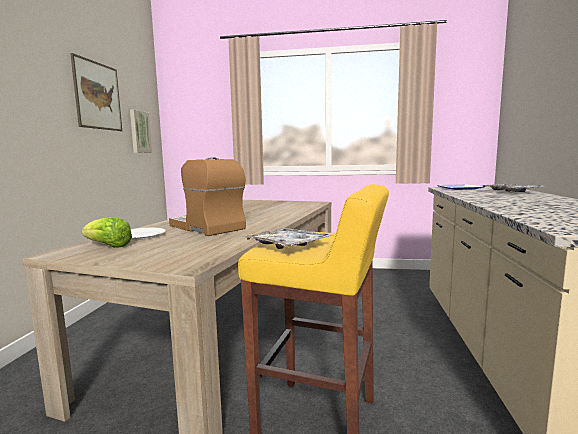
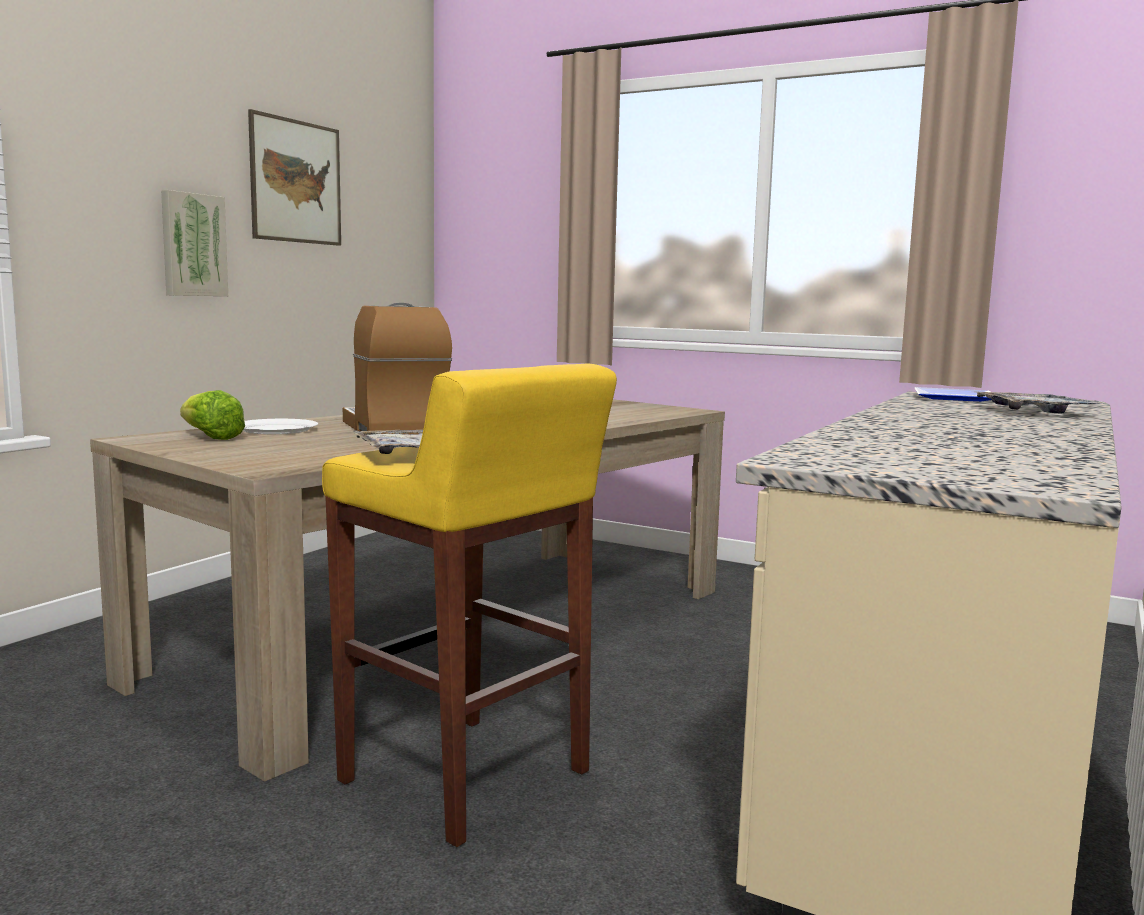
camera: 20 degrees right, 0 degrees up
picture [130,110,152,153] -> picture moved to [161,190,228,296]

